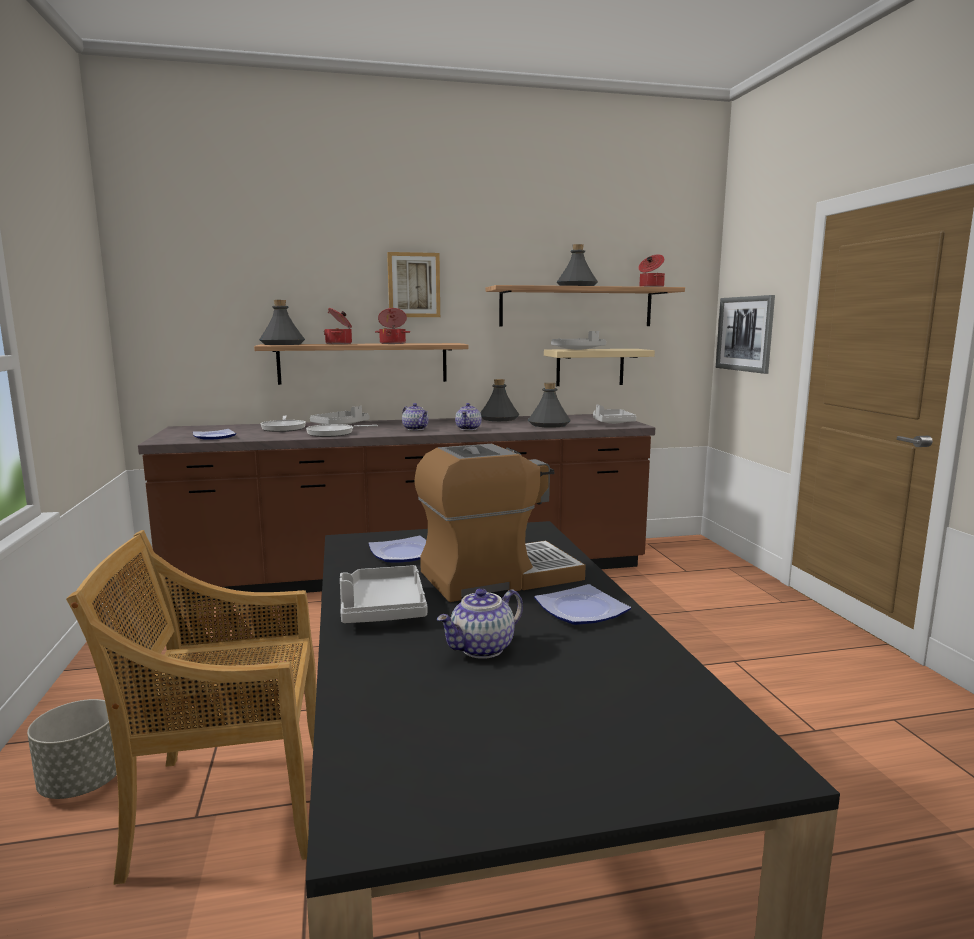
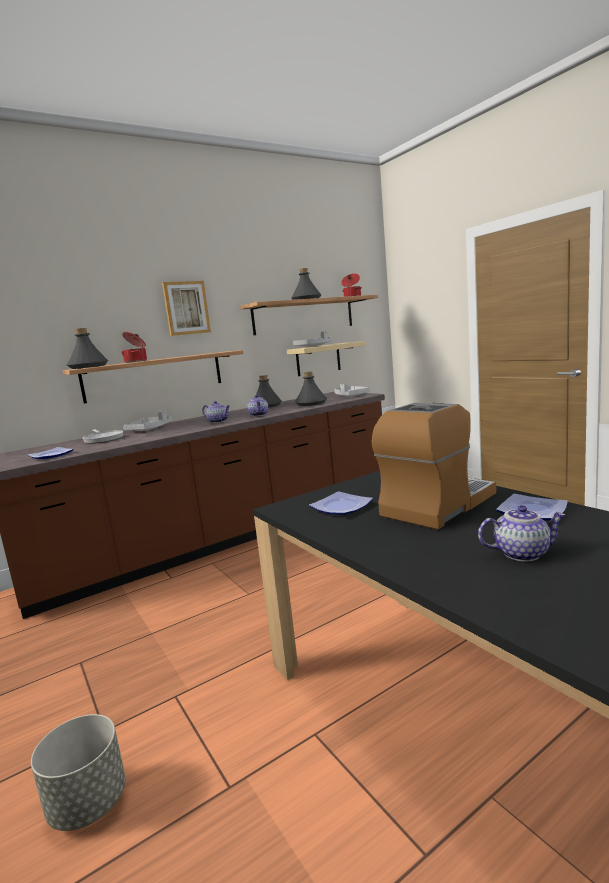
camera: 20 degrees left, 0 degrees up
beige chair [66,530,317,885] -> none
frying pan [306,424,378,437] -> none
grey tray [340,565,427,623] -> none
cooking pot [375,308,410,344] -> none
teapot [437,588,523,659] -> teapot turned 120 degrees counterclockwise [478,505,566,562]
picture [716,295,775,374] -> none

